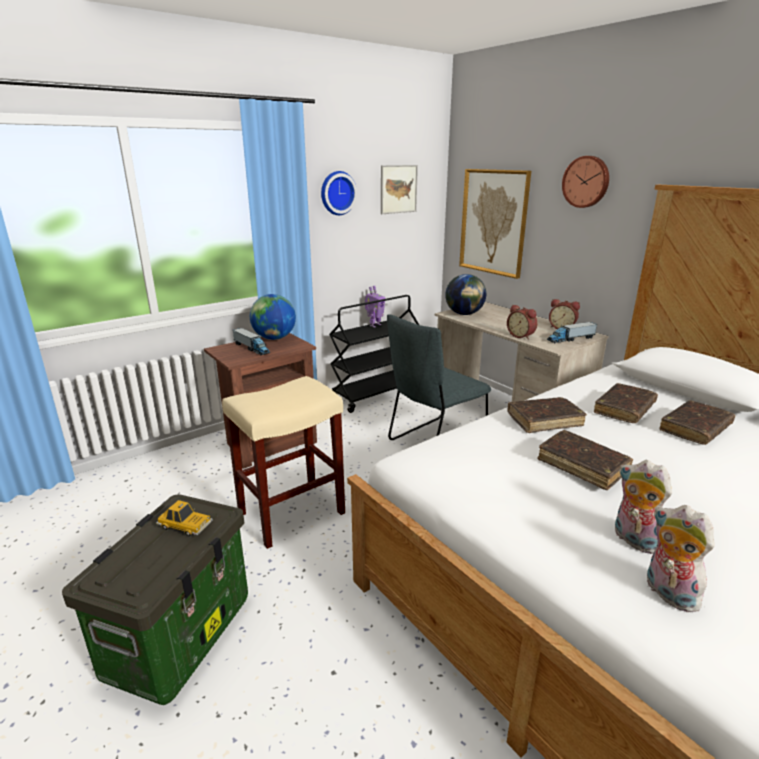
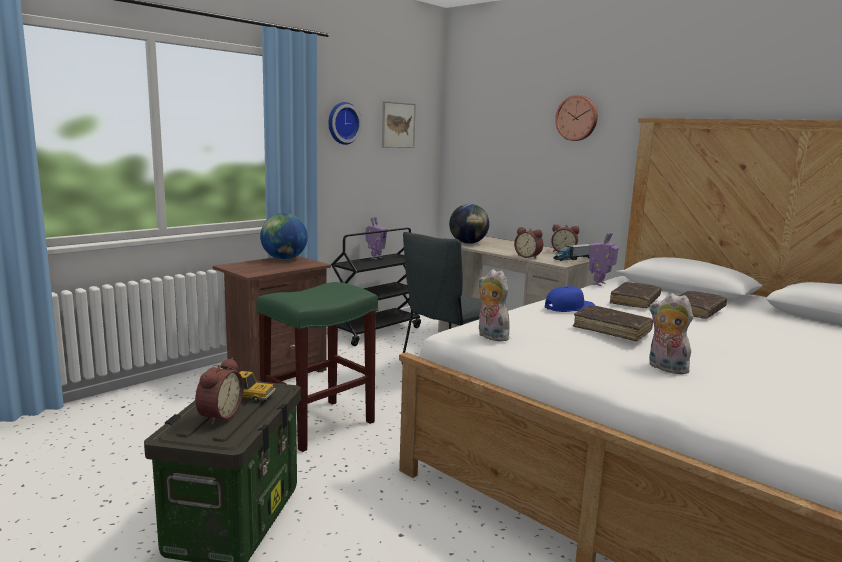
camera: 10 degrees left, 10 degrees down
beige stool [222,376,345,549] -> green stool [256,282,378,452]
toy truck [233,328,270,355] -> none
picture [459,169,531,279] -> none
brown book [507,397,587,433] -> blue cap [545,286,595,312]
plush toy [647,505,715,612] -> plush toy moved to [478,269,510,341]
none -> alarm clock [195,358,244,425]
none -> toy robot [589,232,618,286]

